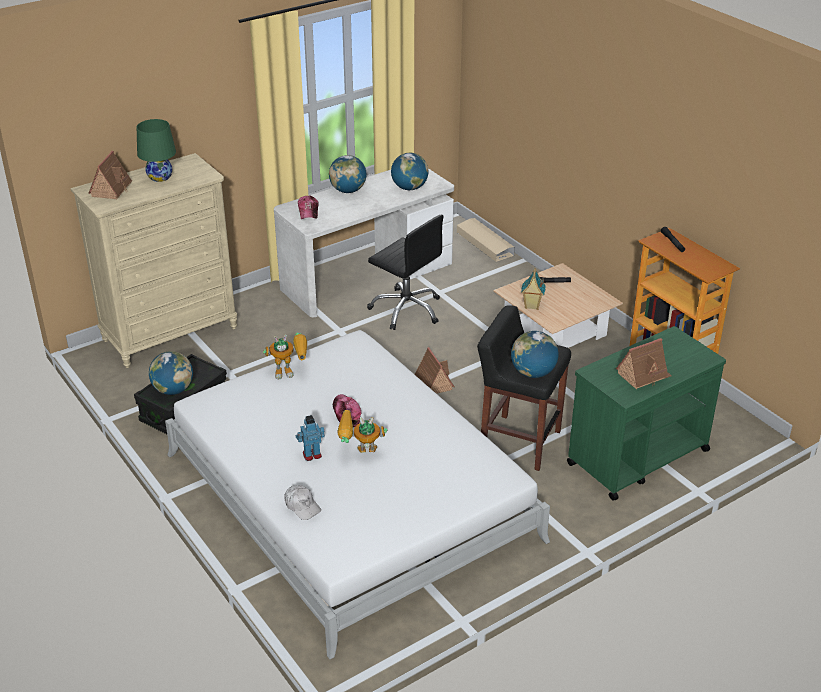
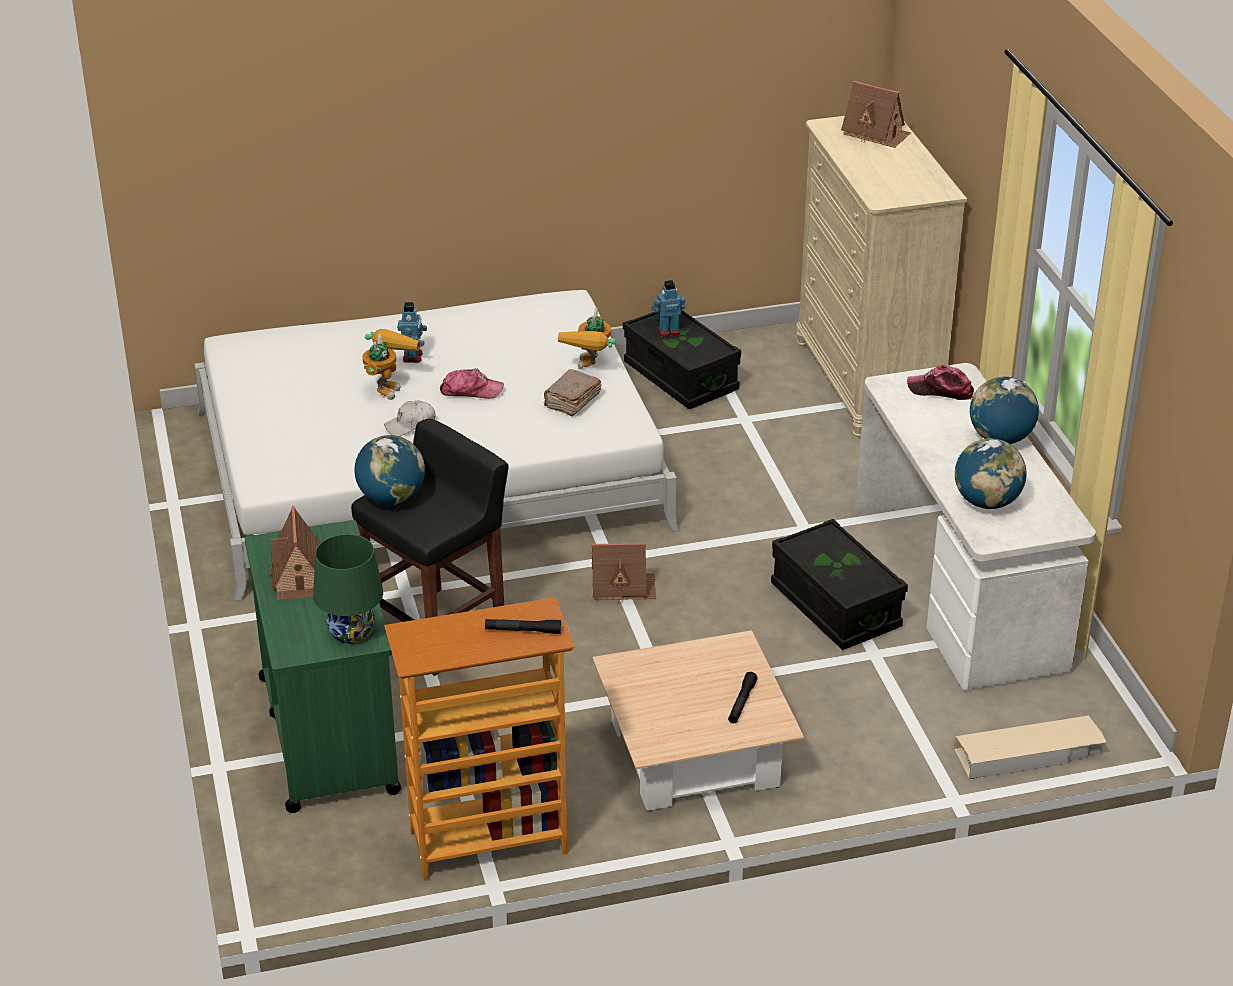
camera: 110 degrees right, 0 degrees up
green table lamp [137,119,176,182] -> green table lamp moved to [313,534,383,644]
globe [149,351,193,395] -> toy robot [651,280,685,337]
white cap [284,485,321,520] -> white cap moved to [384,400,436,436]
black office chair [367,215,444,330] -> black storage box [771,519,908,650]
toy house [521,268,546,310] -> none
none -> brown book [544,369,602,416]

